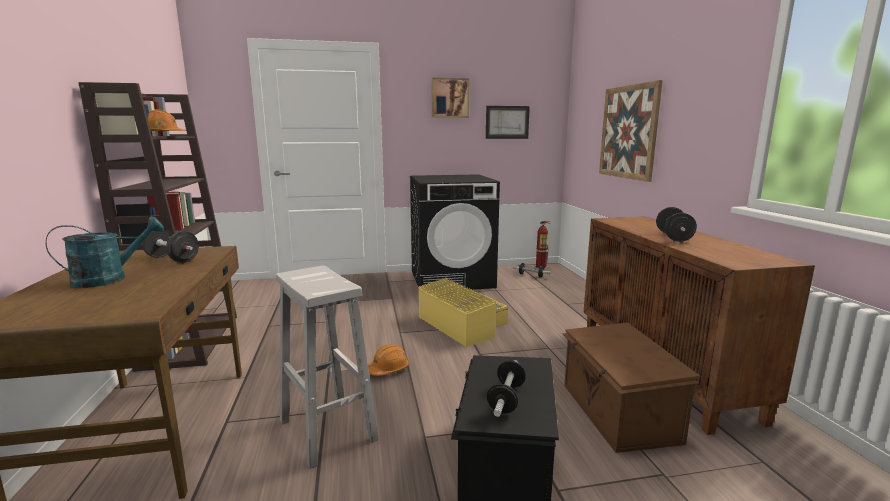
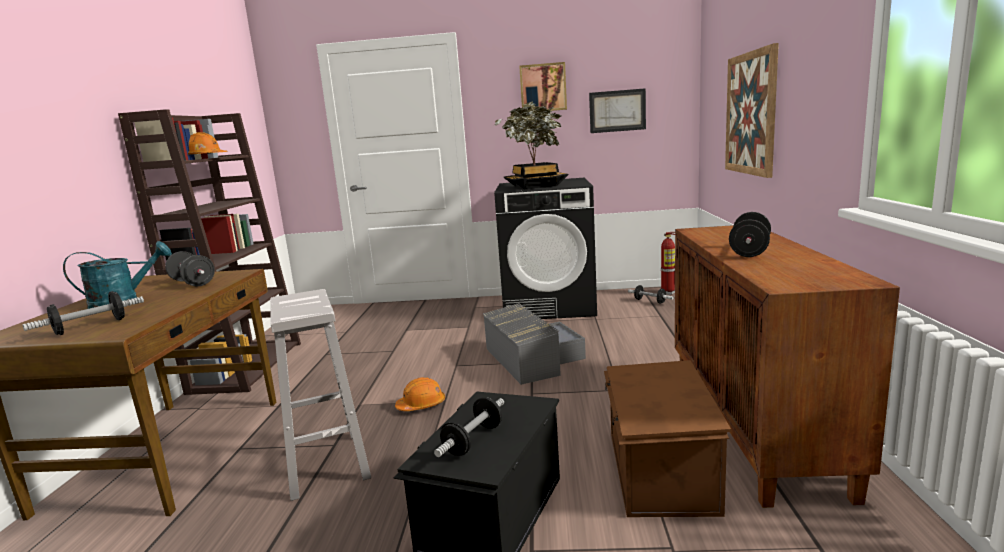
camera: 15 degrees right, 0 degrees up
yellow storage box [418,278,508,347] -> grey storage box [483,303,586,385]
none -> dumbbell [22,291,144,335]
none -> potted plant [493,101,568,189]

